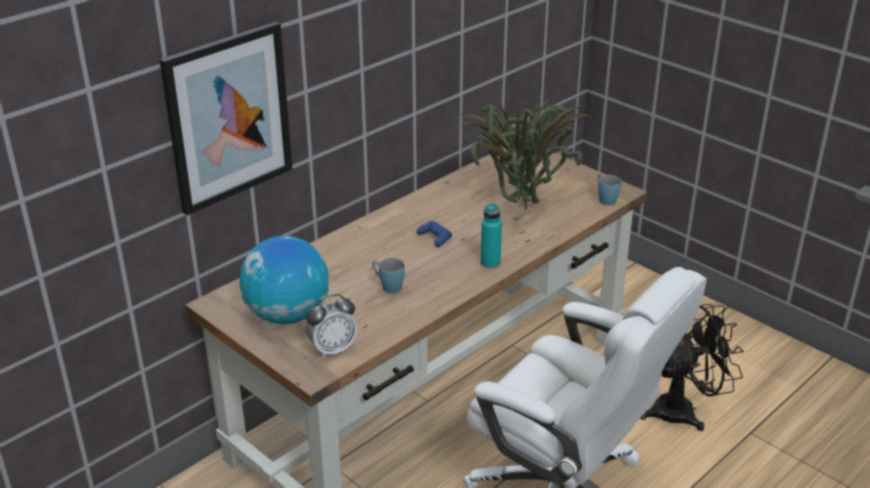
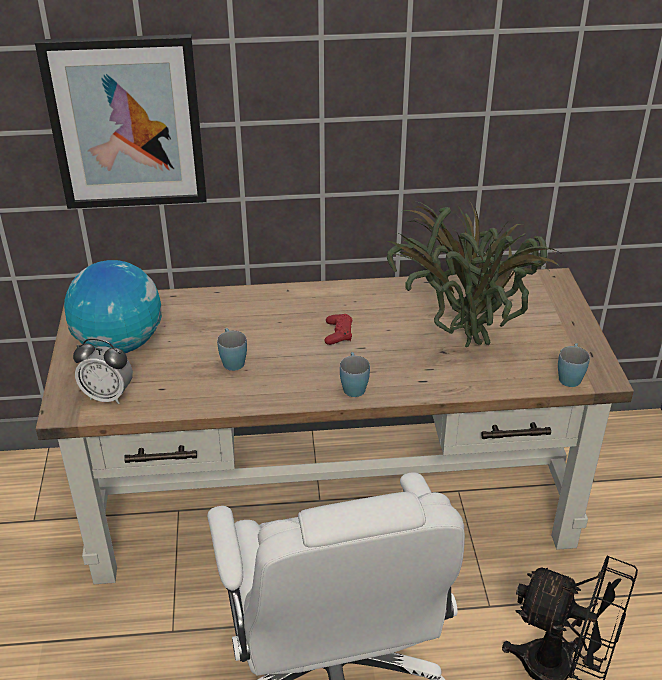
camera: 40 degrees right, 5 degrees up
blue game controller [417,221,452,247] -> red game controller [324,314,352,345]
turquoise bottle [481,203,502,268] -> blue mug [340,352,370,397]

